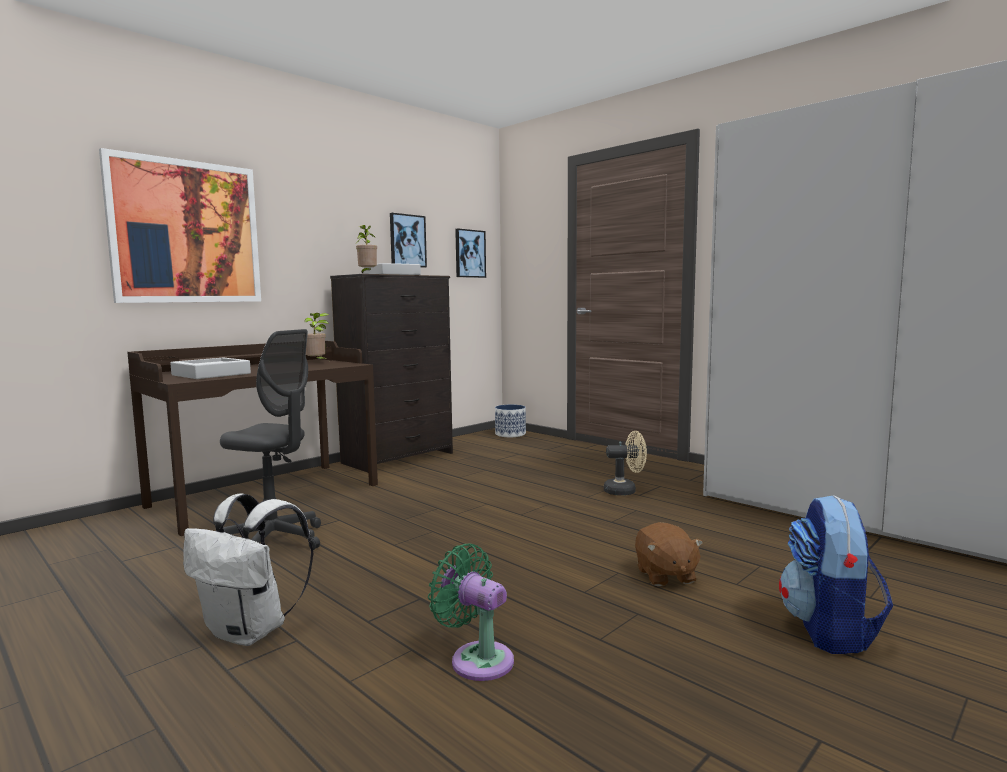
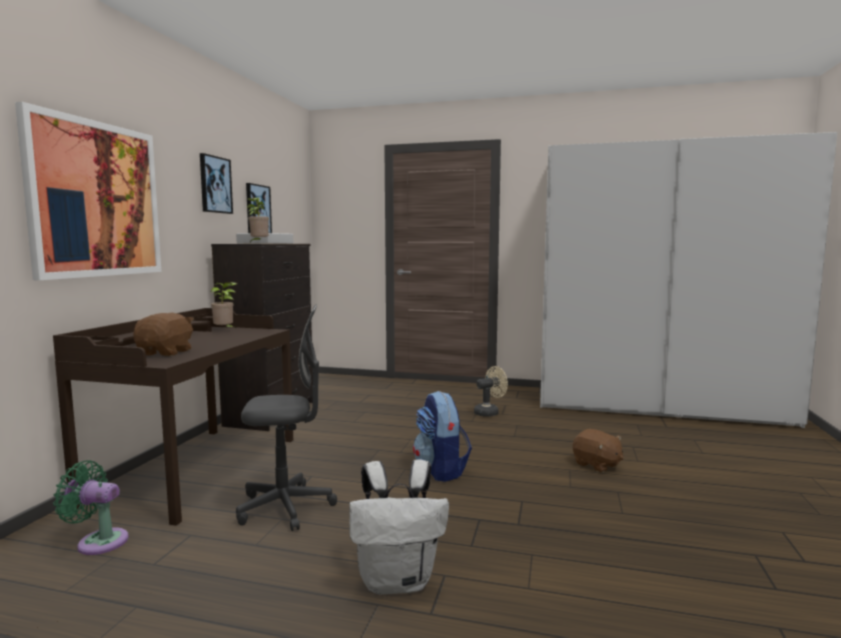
camera: 30 degrees left, 0 degrees up
grey tray [170,358,251,379] -> brown plush toy [133,313,194,356]
green fan [428,543,514,681] -> green fan moved to [53,461,129,555]
picture [455,229,486,278] -> picture moved to [200,153,233,214]
planter [495,405,526,437] -> none
backpack [779,495,893,654] -> backpack moved to [413,391,472,482]

